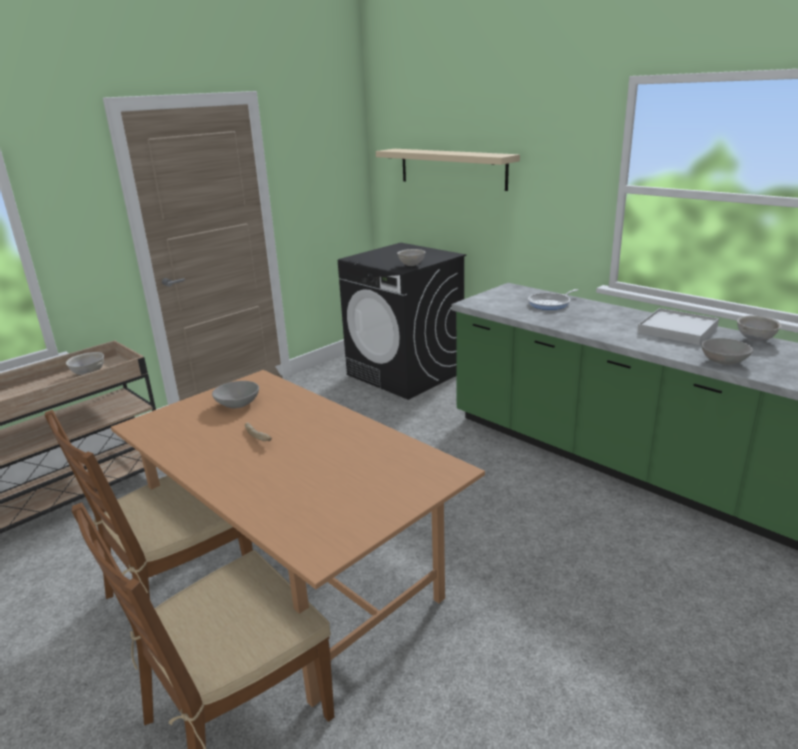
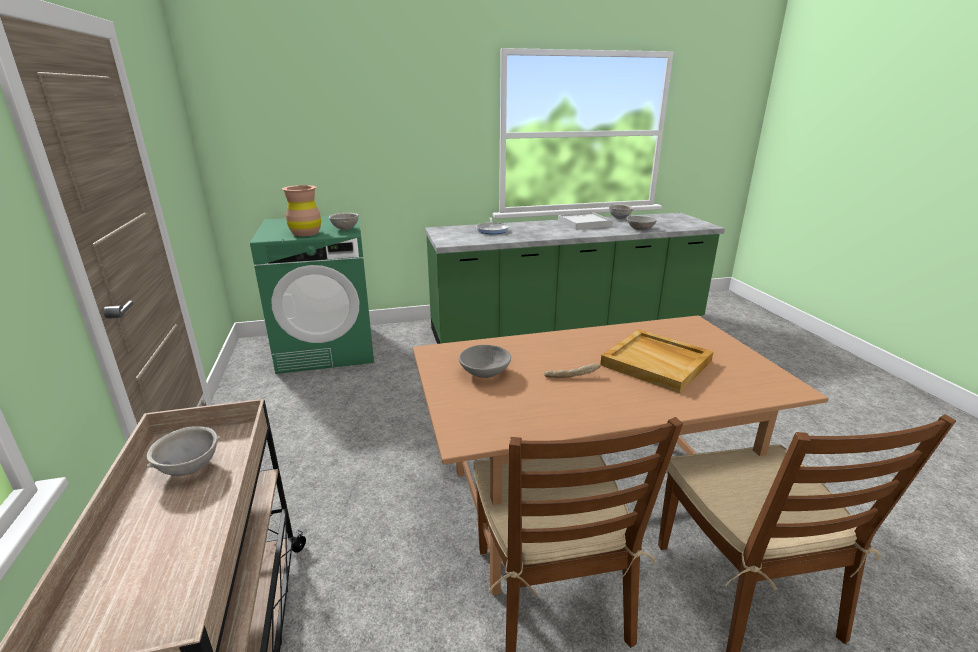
camera: 60 degrees left, 0 degrees up
black washing machine [338,243,466,400] -> green washing machine [250,216,374,374]
beige shelf [376,149,520,191] -> none
none -> brown vase [282,185,321,236]
none -> beige tray [600,329,714,393]

